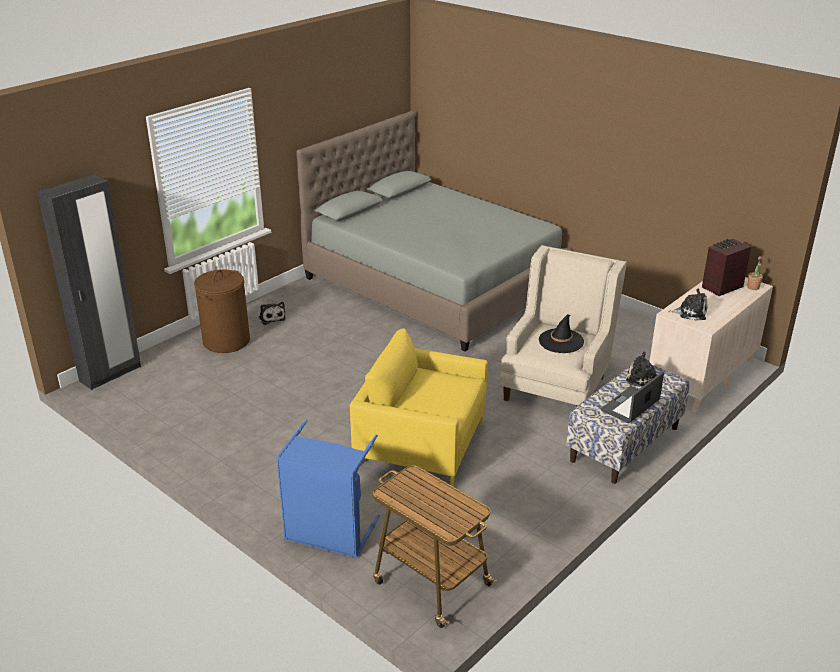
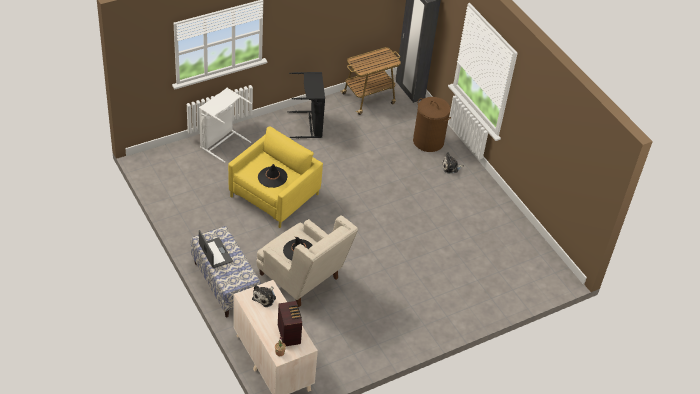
camera: 105 degrees right, 15 degrees up
blue laundry basket [276,420,380,558] -> white laundry basket [199,88,252,163]
grey bed [296,111,572,352] -> none
cart [373,465,497,628] -> cart moved to [340,47,401,115]
plush toy [626,351,667,387] -> none
none -> black hat [258,164,287,188]
none -> black laundry basket [288,72,325,138]

